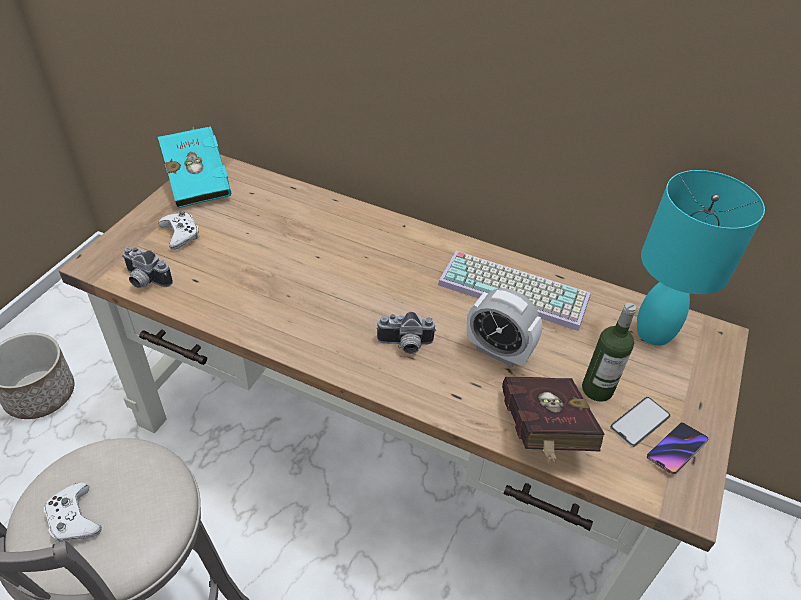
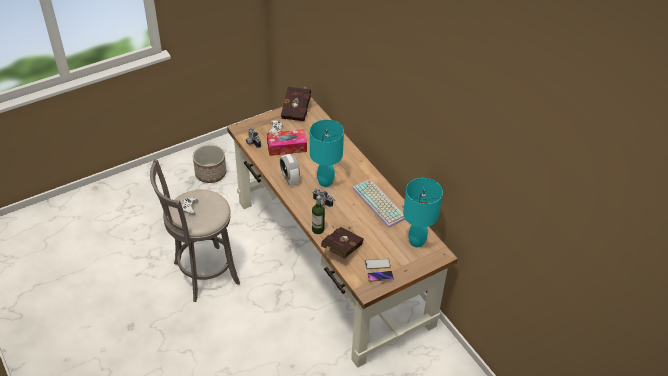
camera: 35 degrees right, 0 degrees up
turquoise book [158,126,231,208] -> red book [281,86,311,121]
alarm clock [467,288,543,367] -> alarm clock moved to [280,154,300,186]
bottle [582,303,636,402] -> bottle moved to [312,195,325,234]
none -> tissue box [267,129,307,156]
none -> turquoise table lamp [310,120,344,187]

